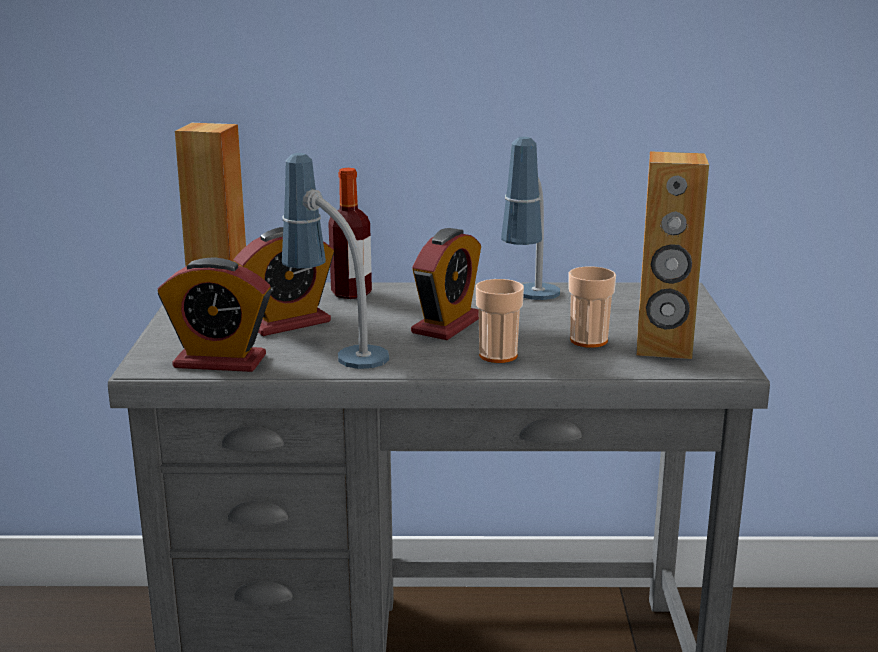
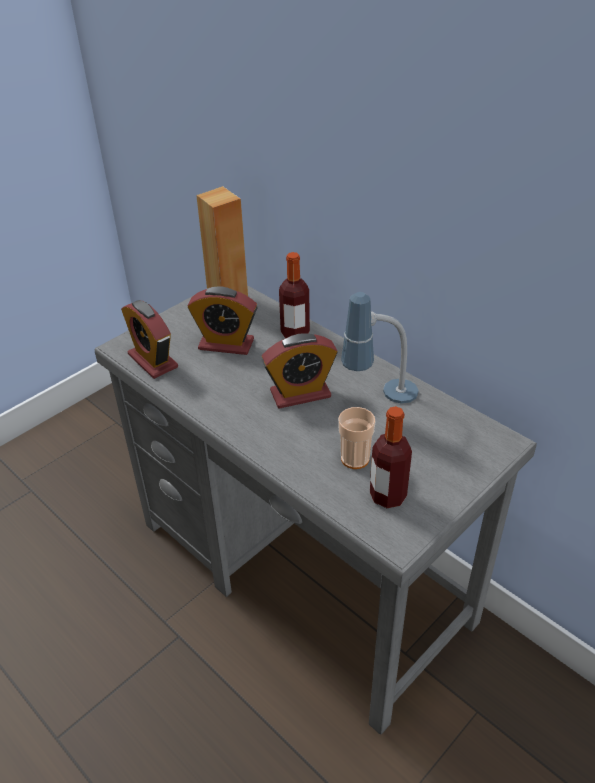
camera: 45 degrees right, 20 degrees up
table lamp [282,153,389,369] -> none
cup [476,279,524,363] -> none
brown speaker [637,151,709,359] -> bottle [370,406,412,508]

